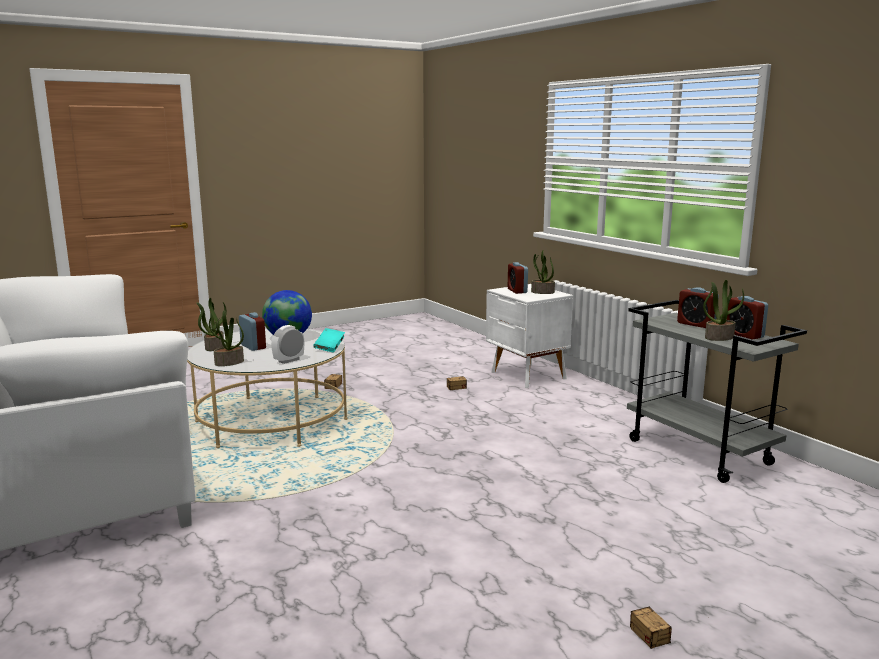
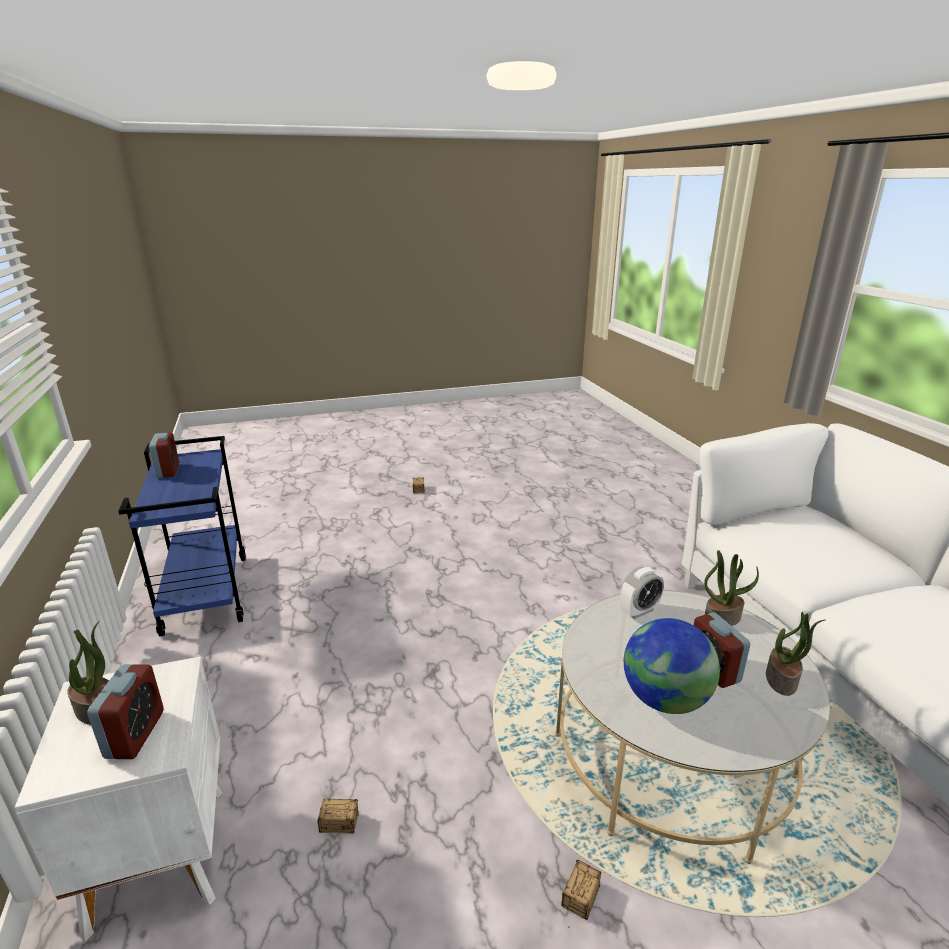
camera: 165 degrees left, 10 degrees up
turquoise book [313,328,345,353] -> none
grey cart [627,300,807,483] -> blue cart [118,436,246,637]
alarm clock [677,287,719,328] -> none
potted plant [703,280,744,341] -> none

